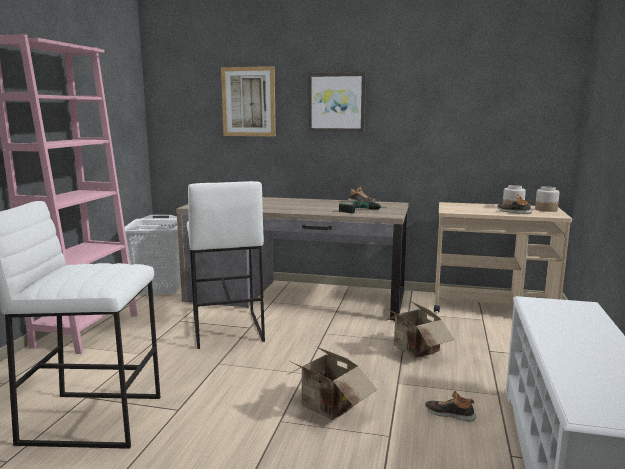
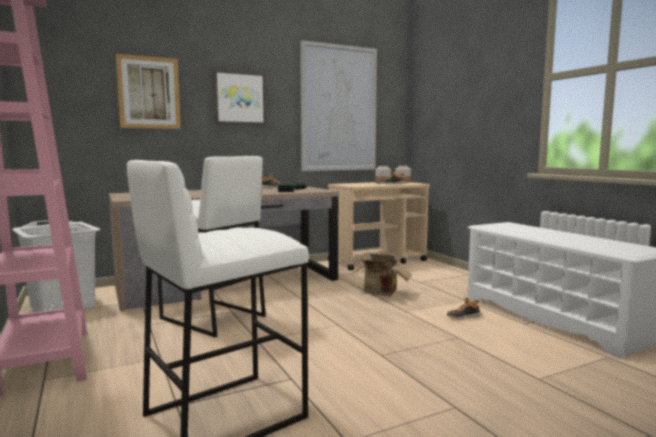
camera: 40 degrees left, 5 degrees down
cardboard box [285,347,377,420] -> none
none -> picture [300,41,377,171]

